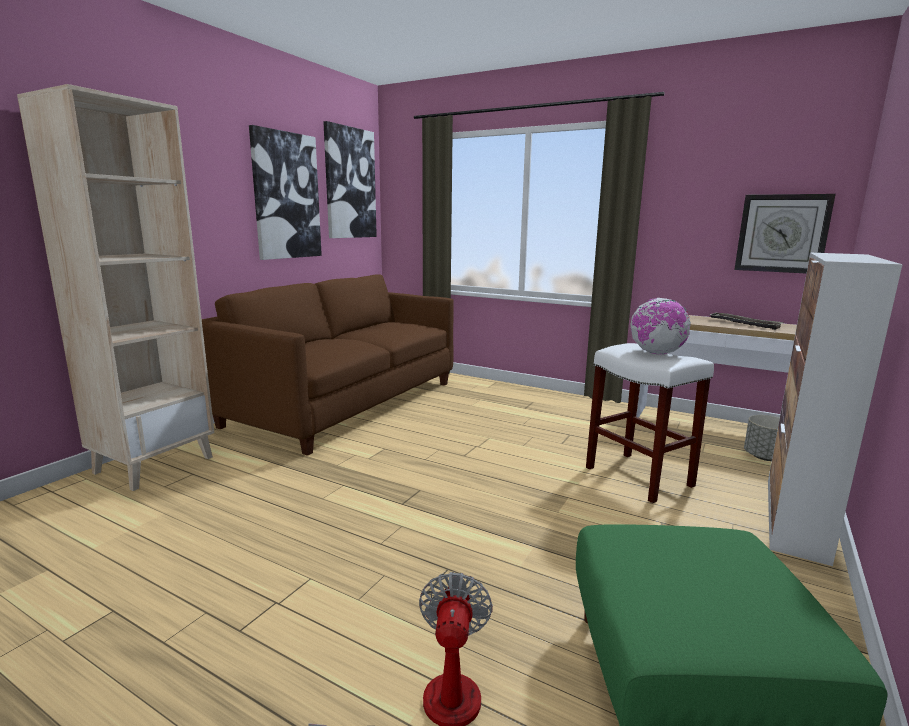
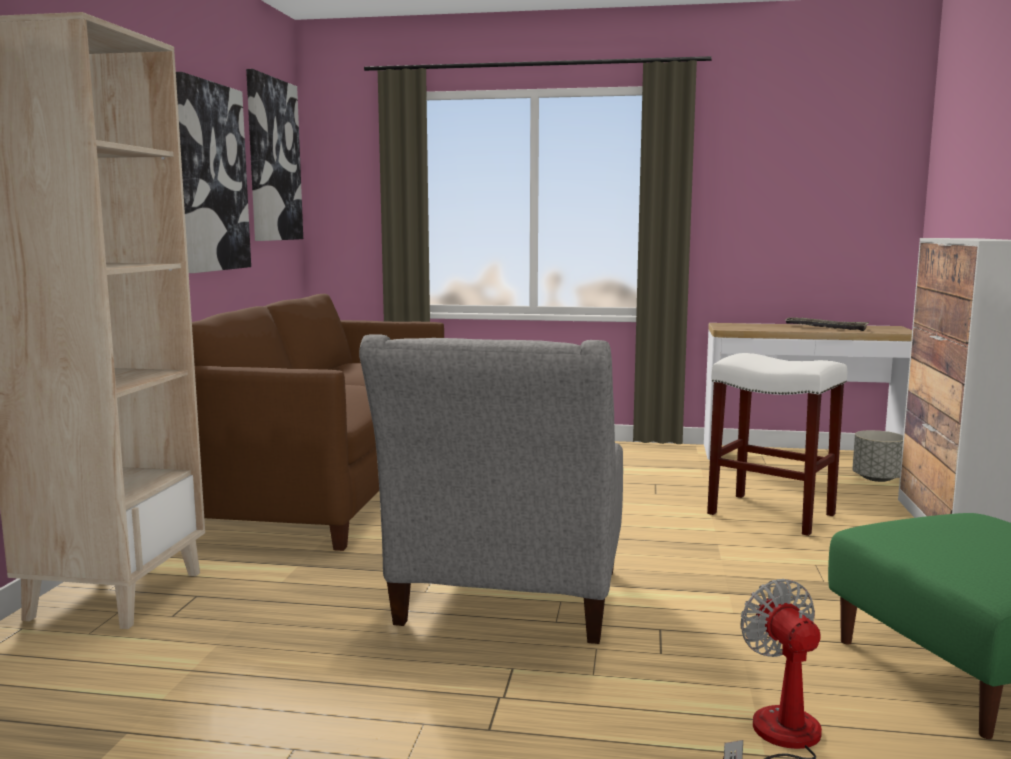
camera: 20 degrees left, 5 degrees down
globe [630,298,691,354] -> none
wall clock [734,194,836,273] -> none
none -> grey armchair [359,334,623,644]

